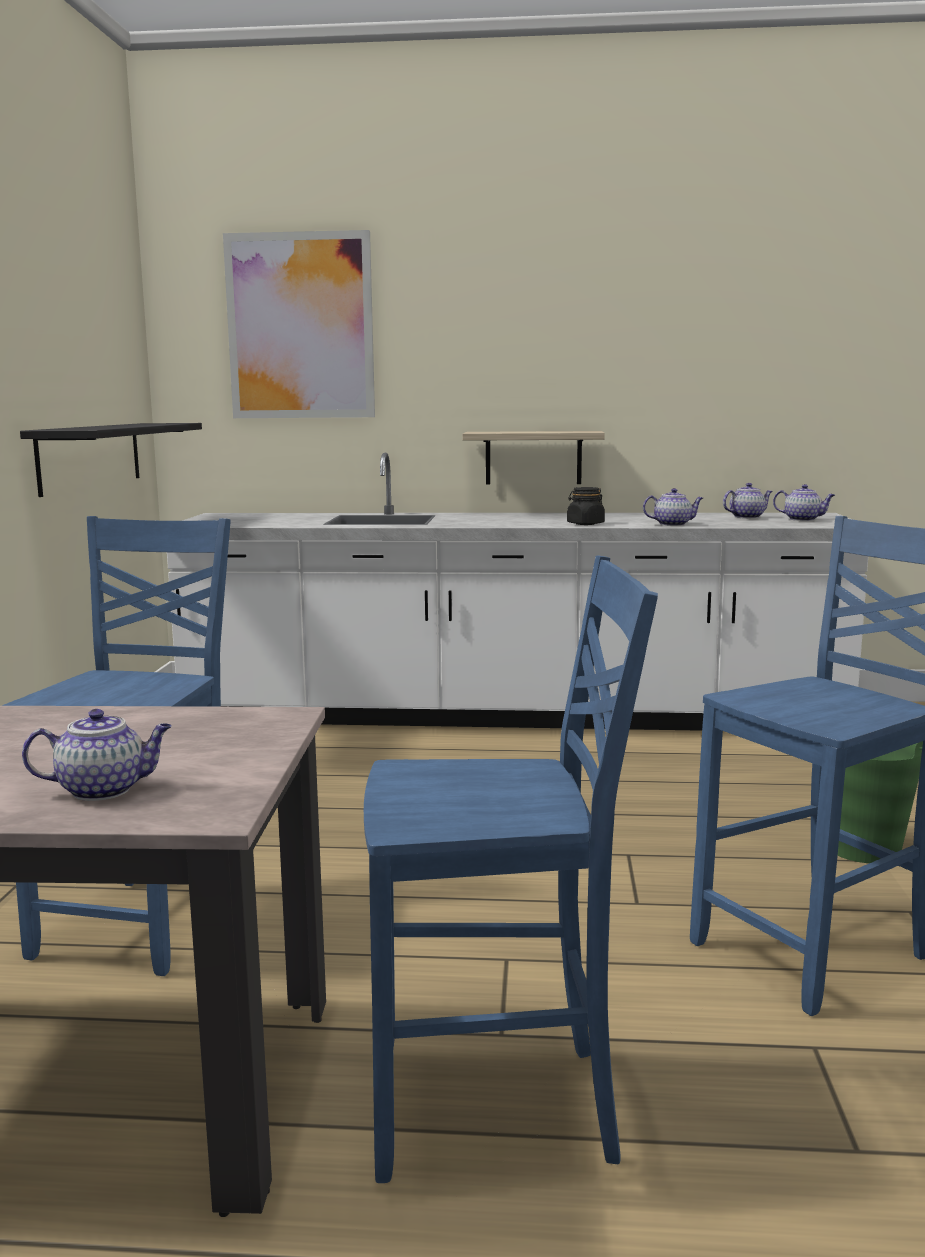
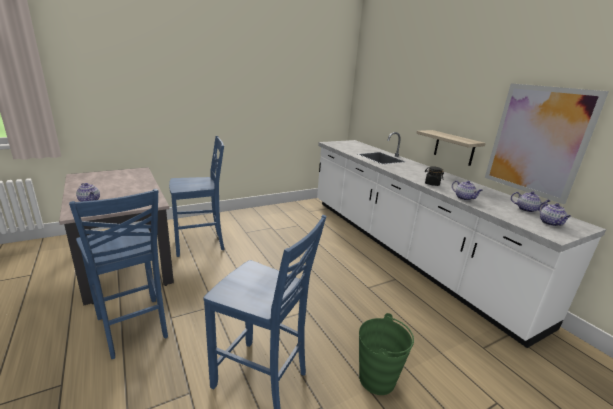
camera: 55 degrees right, 10 degrees up
black shelf [20,423,202,497] -> none
picture [223,230,375,418] -> picture moved to [485,83,609,204]

